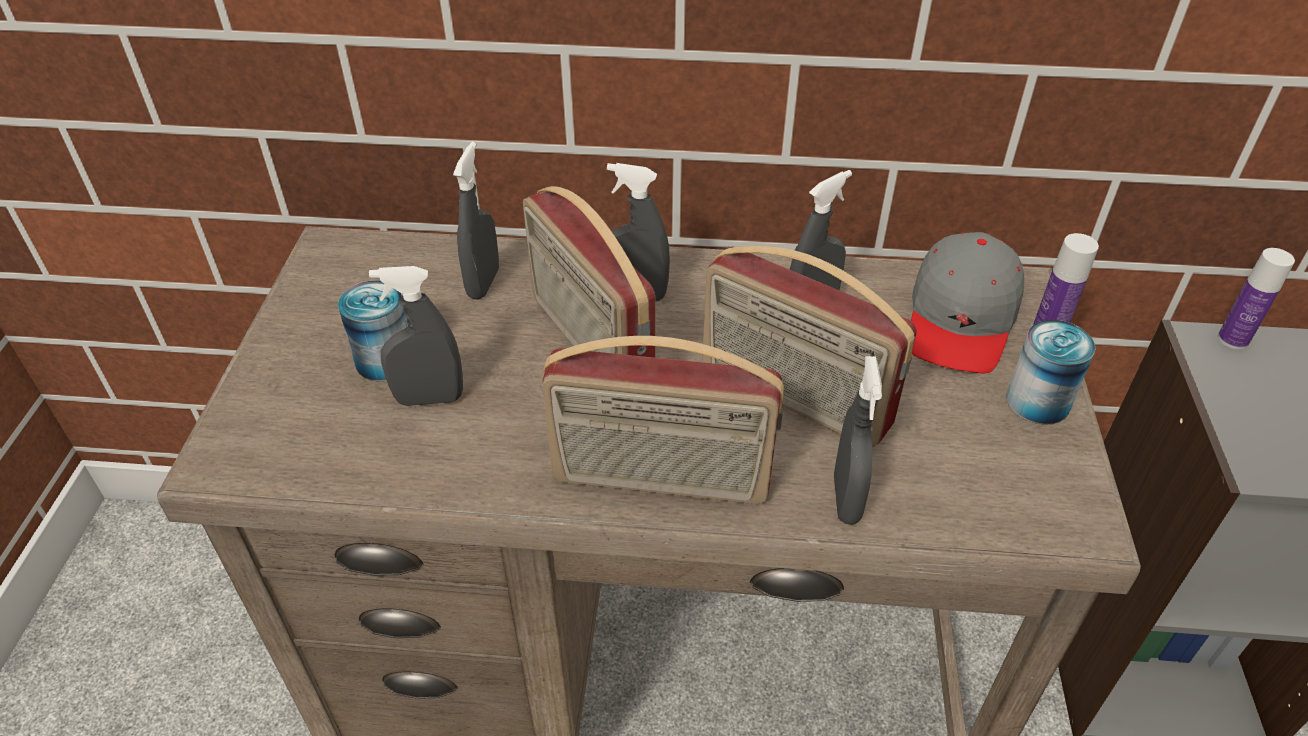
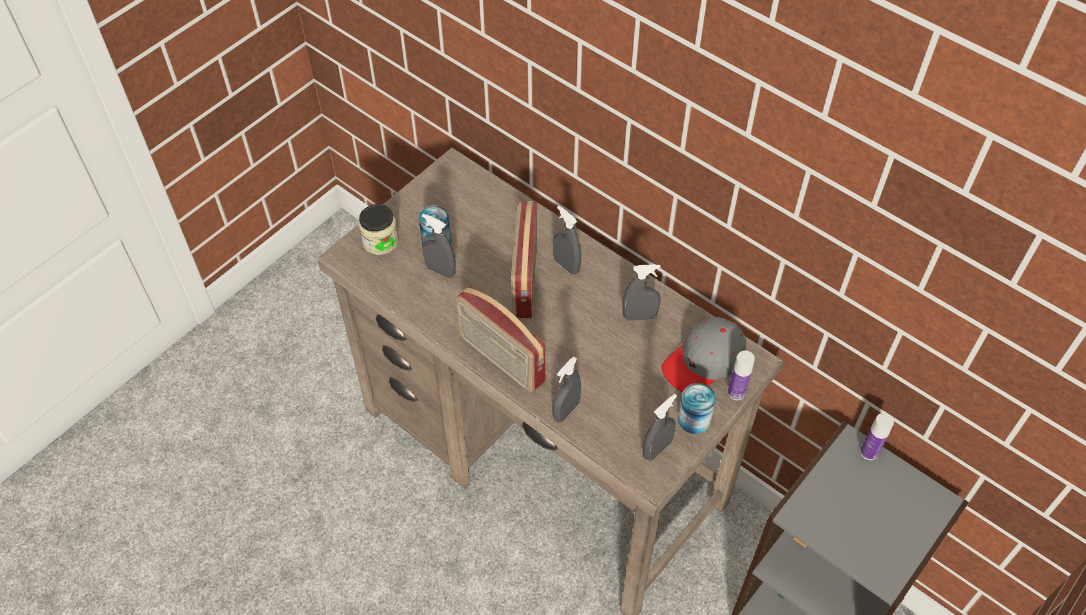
camera: 35 degrees right, 10 degrees up
grey spray bottle [453,142,499,300] -> grey spray bottle moved to [643,394,677,461]
radio [702,246,917,447] -> none
none -> jar [359,204,399,255]

